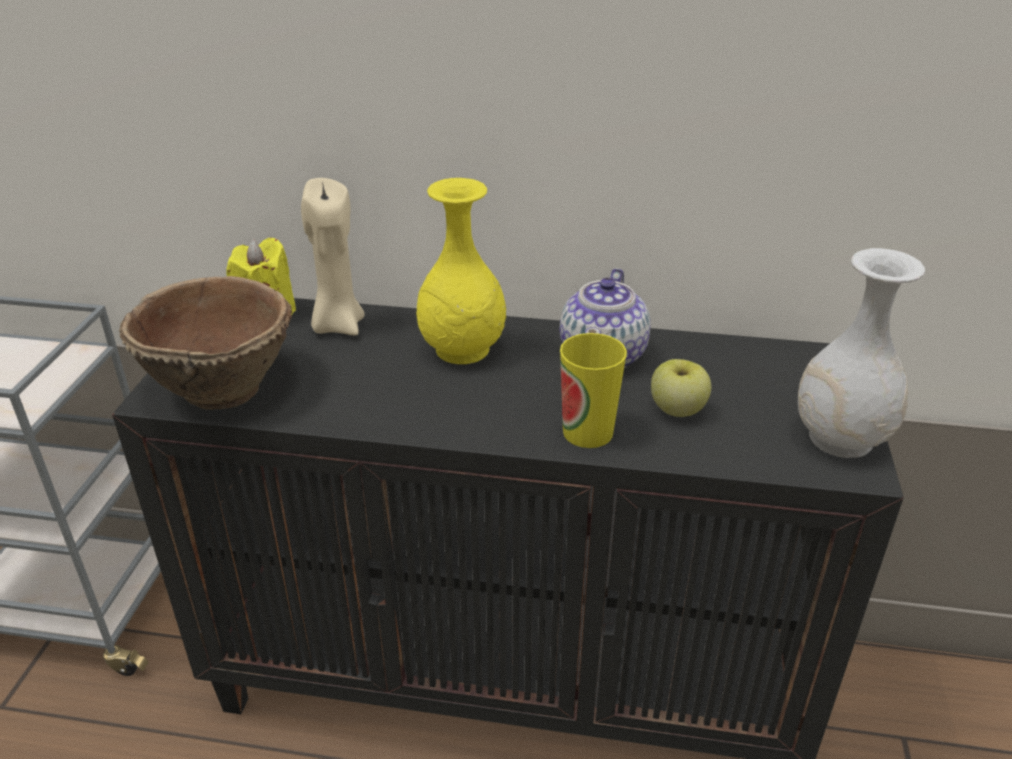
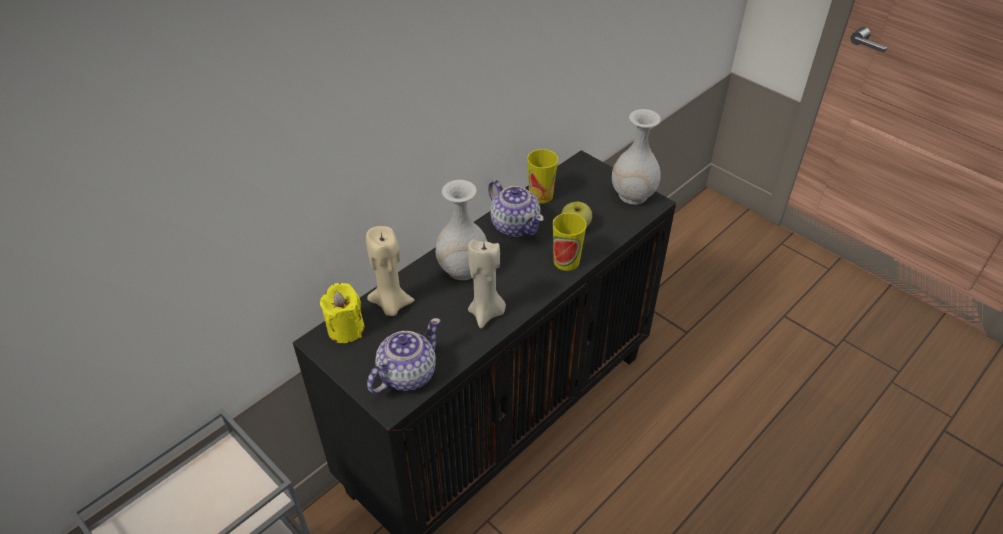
camera: 55 degrees left, 10 degrees up
brown bowl [119,276,292,409] -> teapot [367,318,440,394]
yellow vase [416,178,506,364] -> white vase [436,180,488,280]
none -> beige candle [468,239,506,328]
none -> cup [527,149,558,203]

